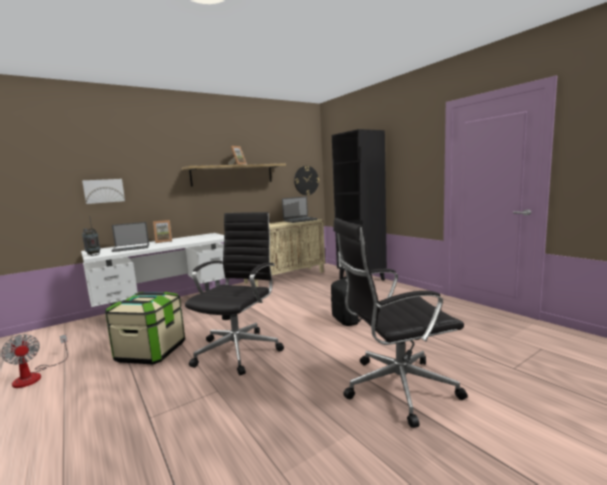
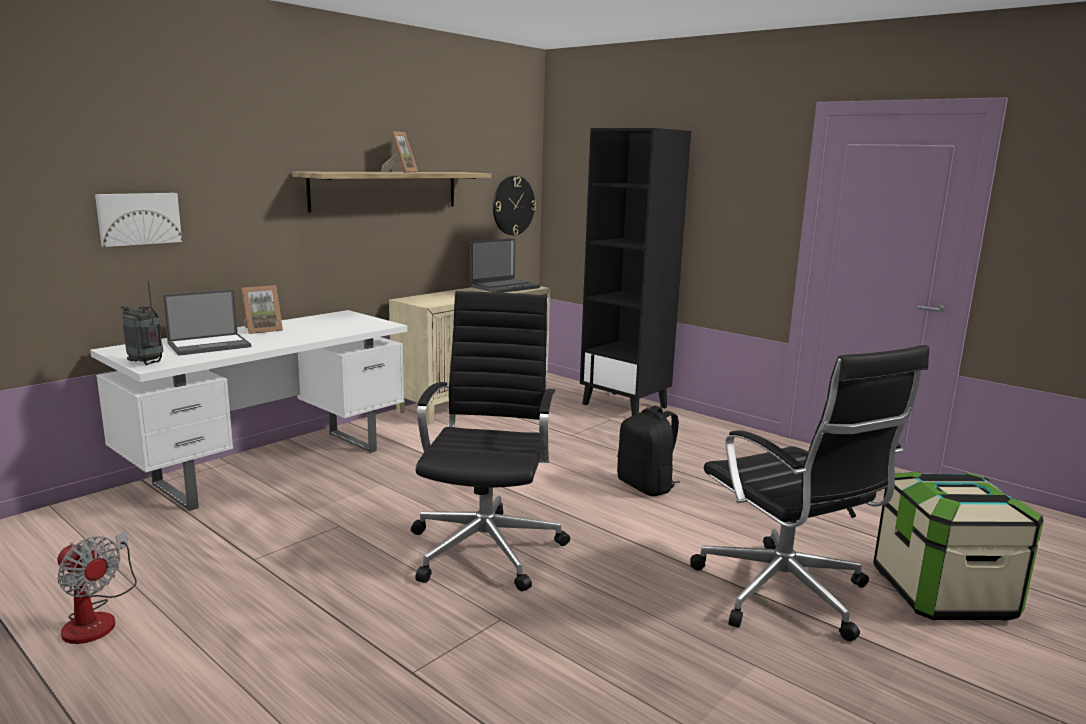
camera: 15 degrees left, 5 degrees up
storage box [105,292,185,365] -> storage box moved to [873,472,1044,621]
black office chair [333,218,468,428] -> black office chair turned 90 degrees counterclockwise [690,345,929,641]

